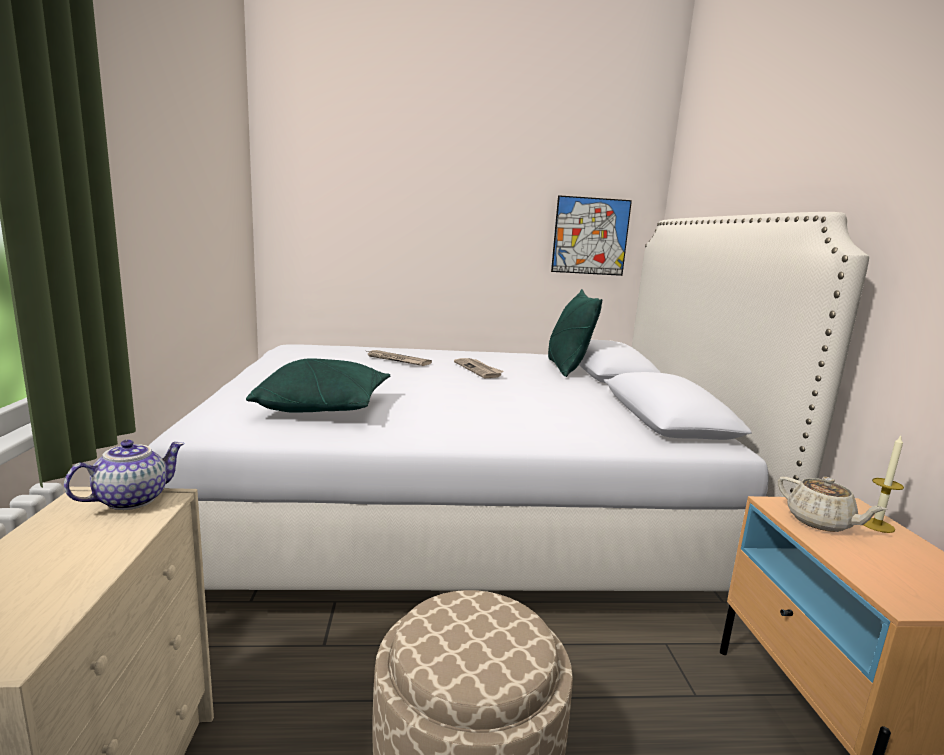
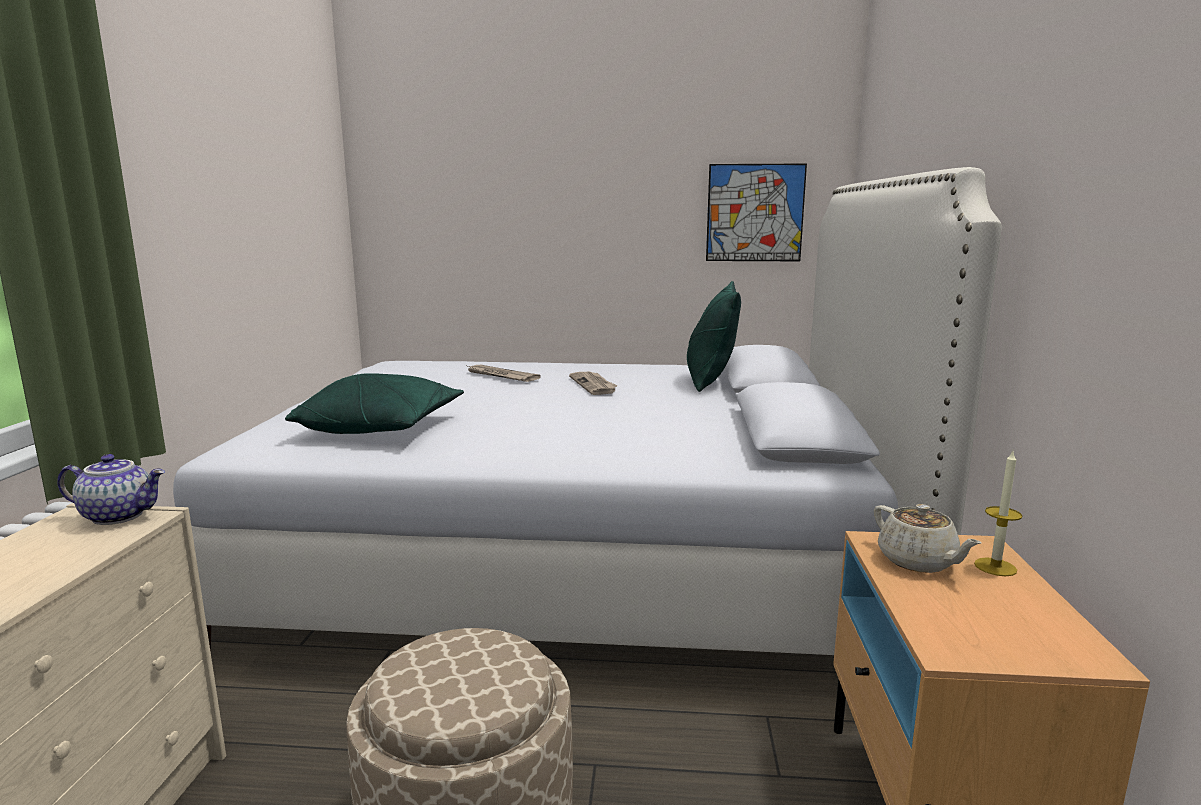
camera: 10 degrees right, 0 degrees up
teapot [64,440,185,510] -> teapot turned 45 degrees clockwise [57,454,165,525]

